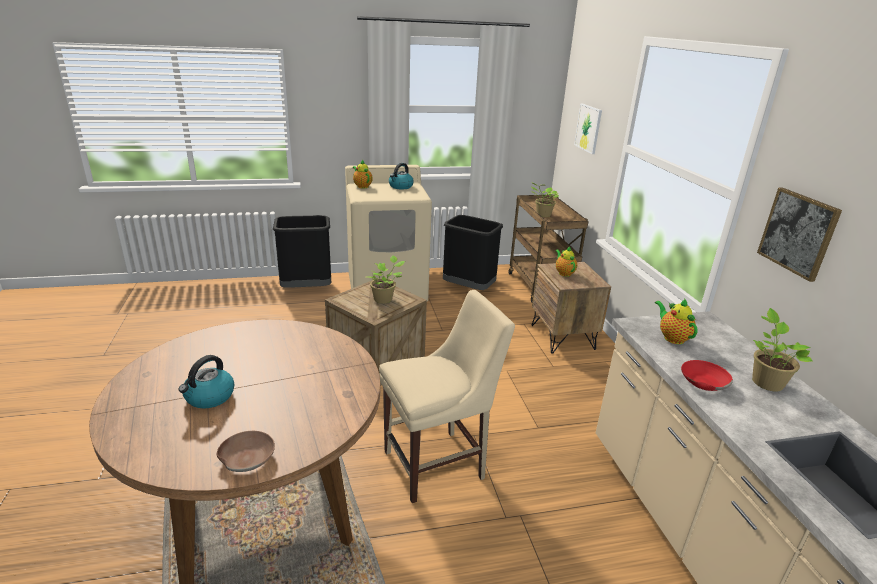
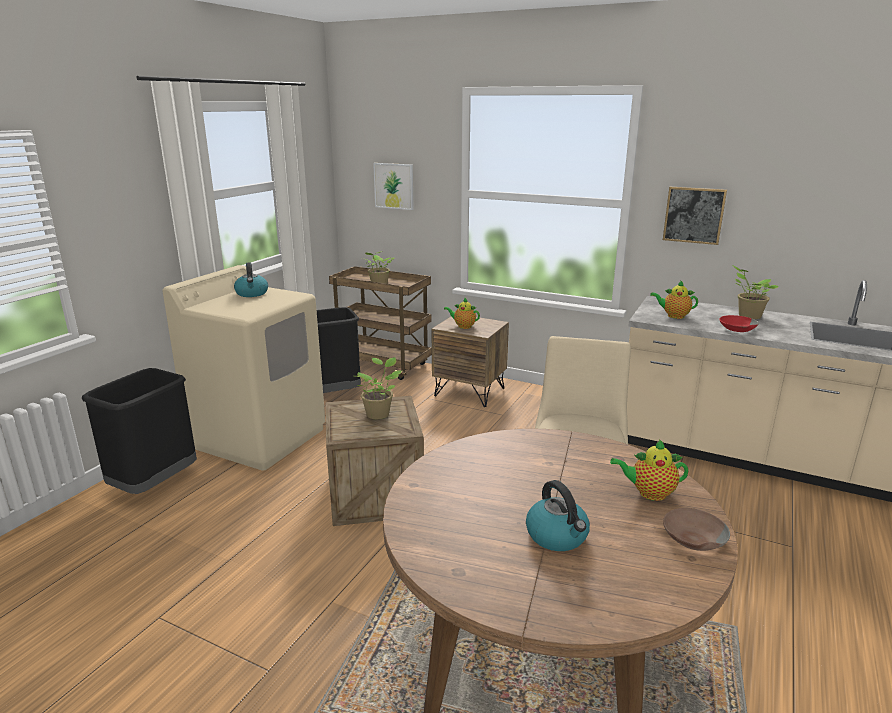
camera: 50 degrees left, 5 degrees down
teapot [353,160,373,189] -> teapot moved to [610,439,688,501]

